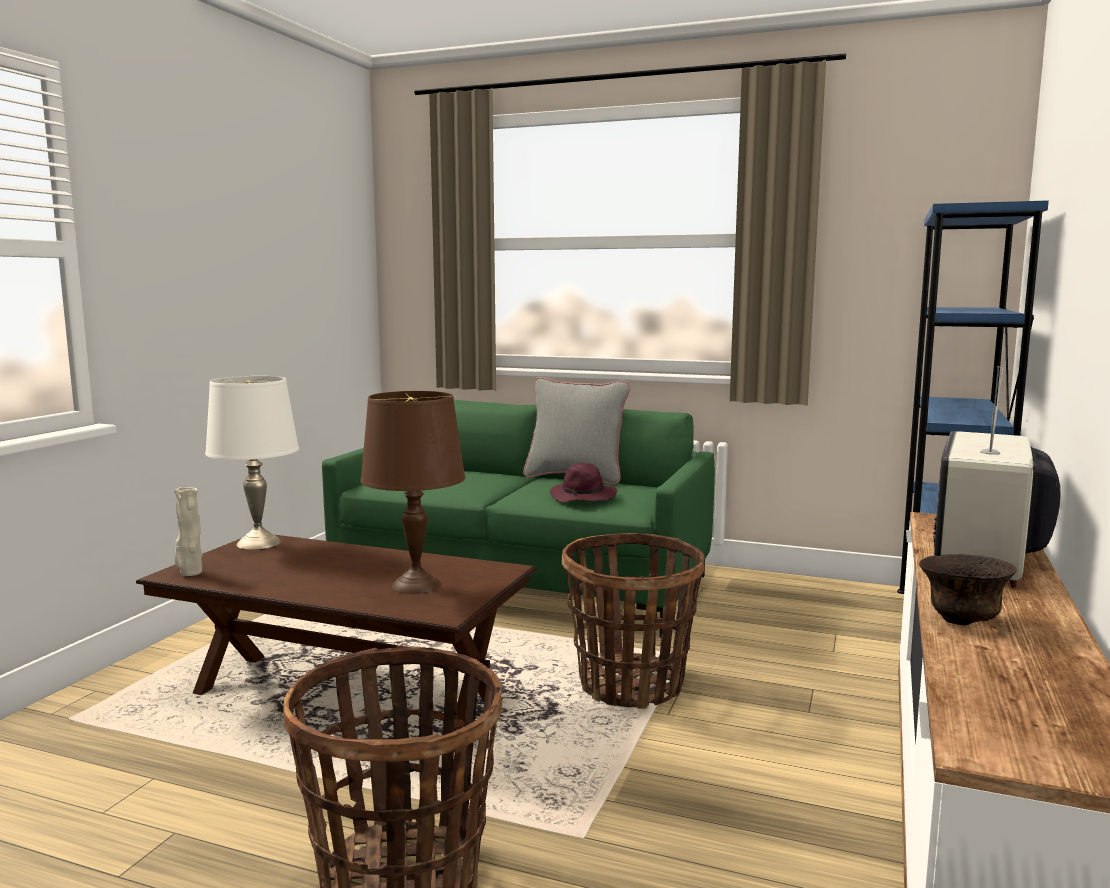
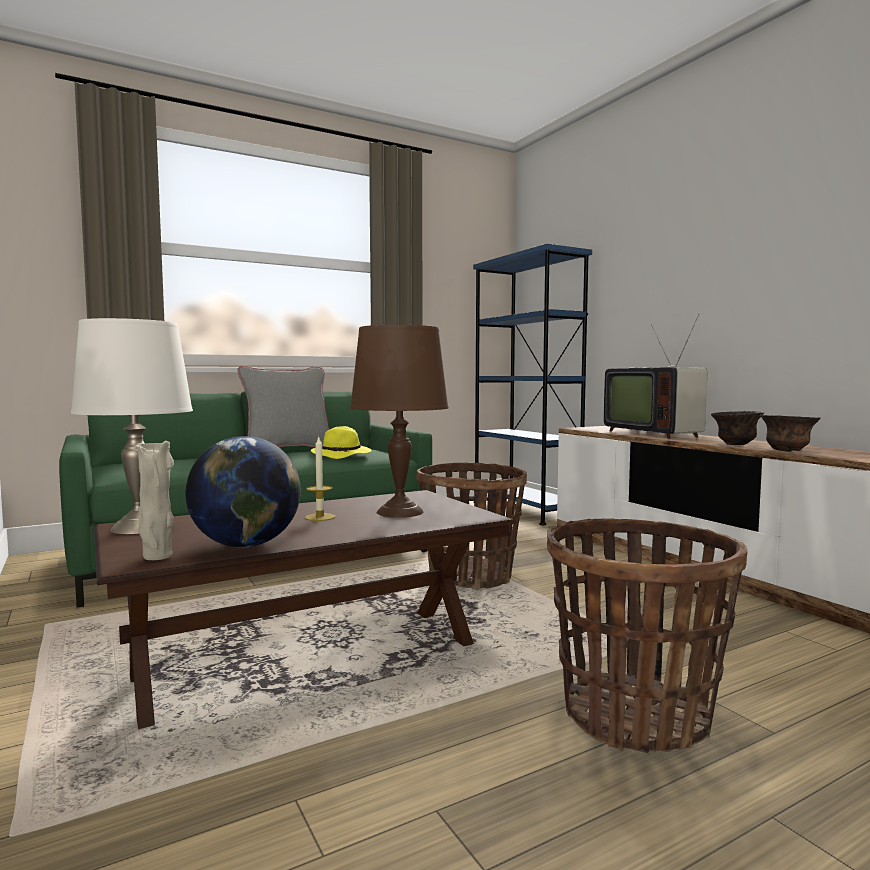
camera: 50 degrees left, 5 degrees down
purple hat [550,463,617,502] -> yellow hat [311,426,372,459]
none -> globe [186,436,301,547]
none -> candle [305,436,336,521]
none -> brown bowl [760,415,821,452]

